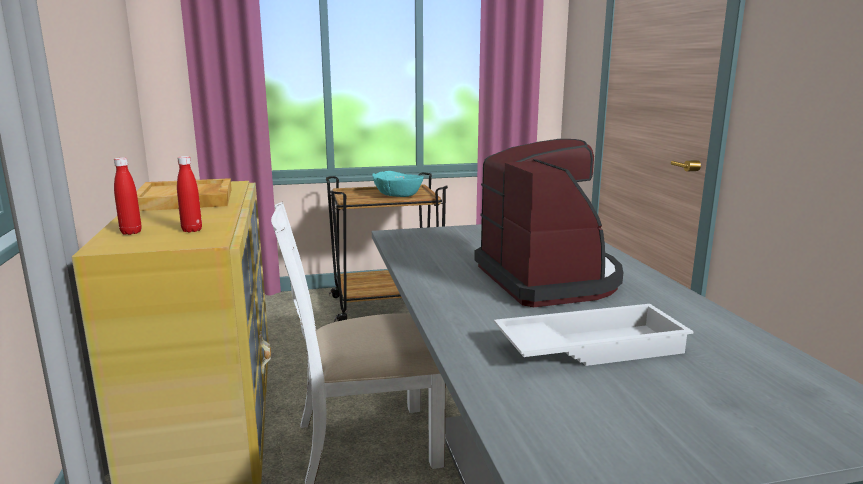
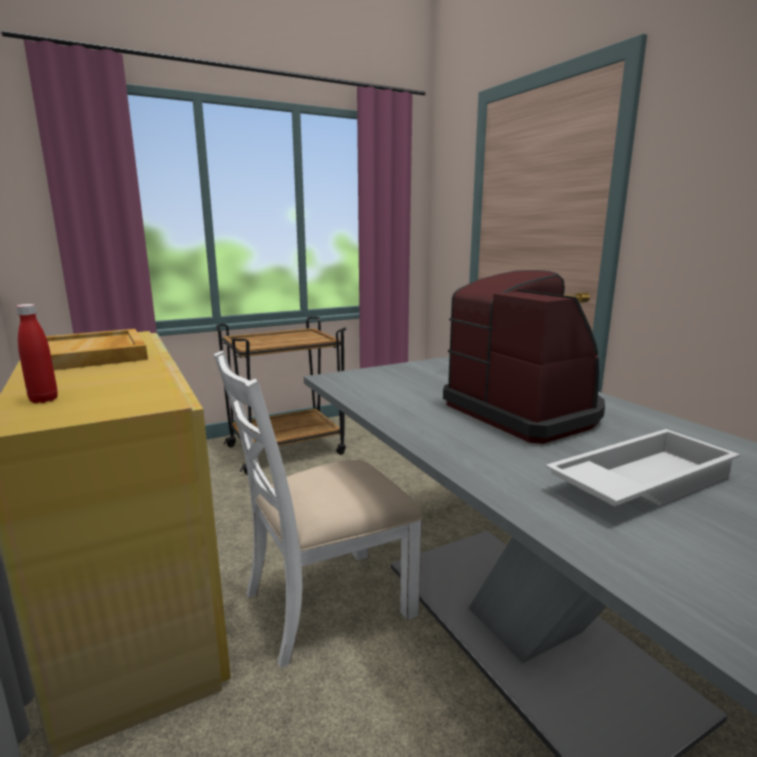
camera: 15 degrees left, 0 degrees up
red bottle [177,156,202,232] -> none
turquoise bowl [372,171,424,197] -> none

